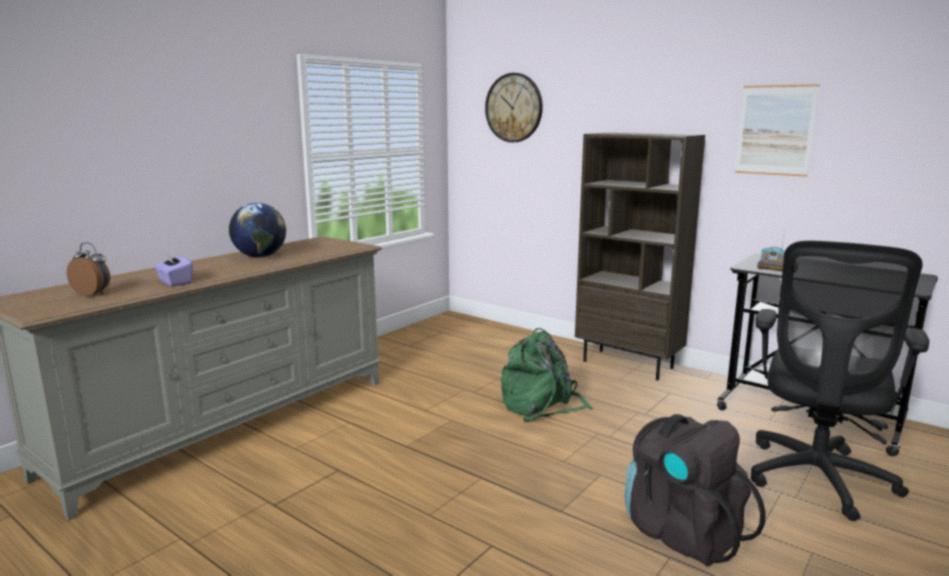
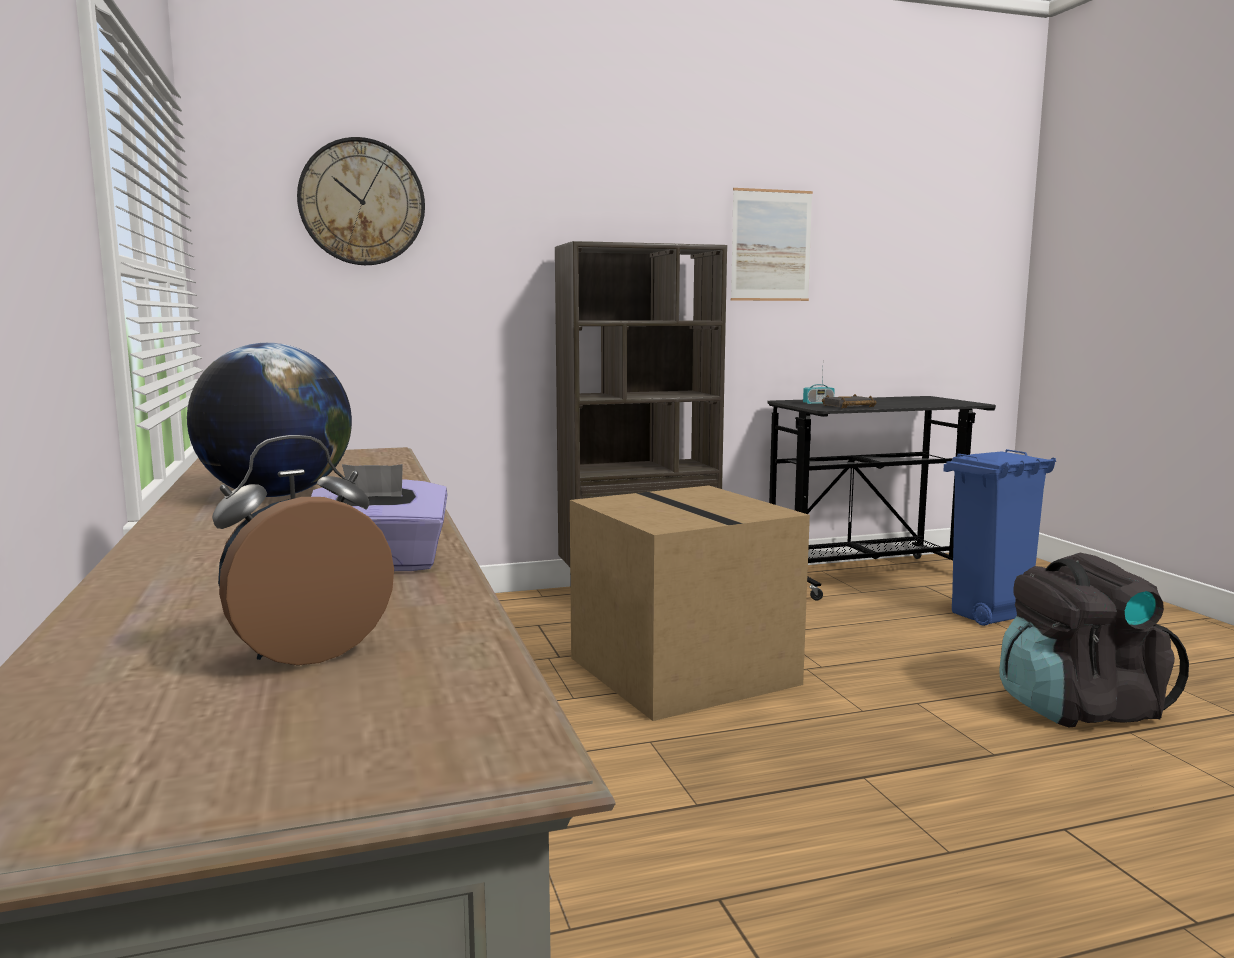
camera: 55 degrees left, 5 degrees down
green backpack [501,328,593,422] -> cardboard box [570,485,810,721]
black office chair [751,240,930,521] -> blue trash can [944,449,1056,626]

